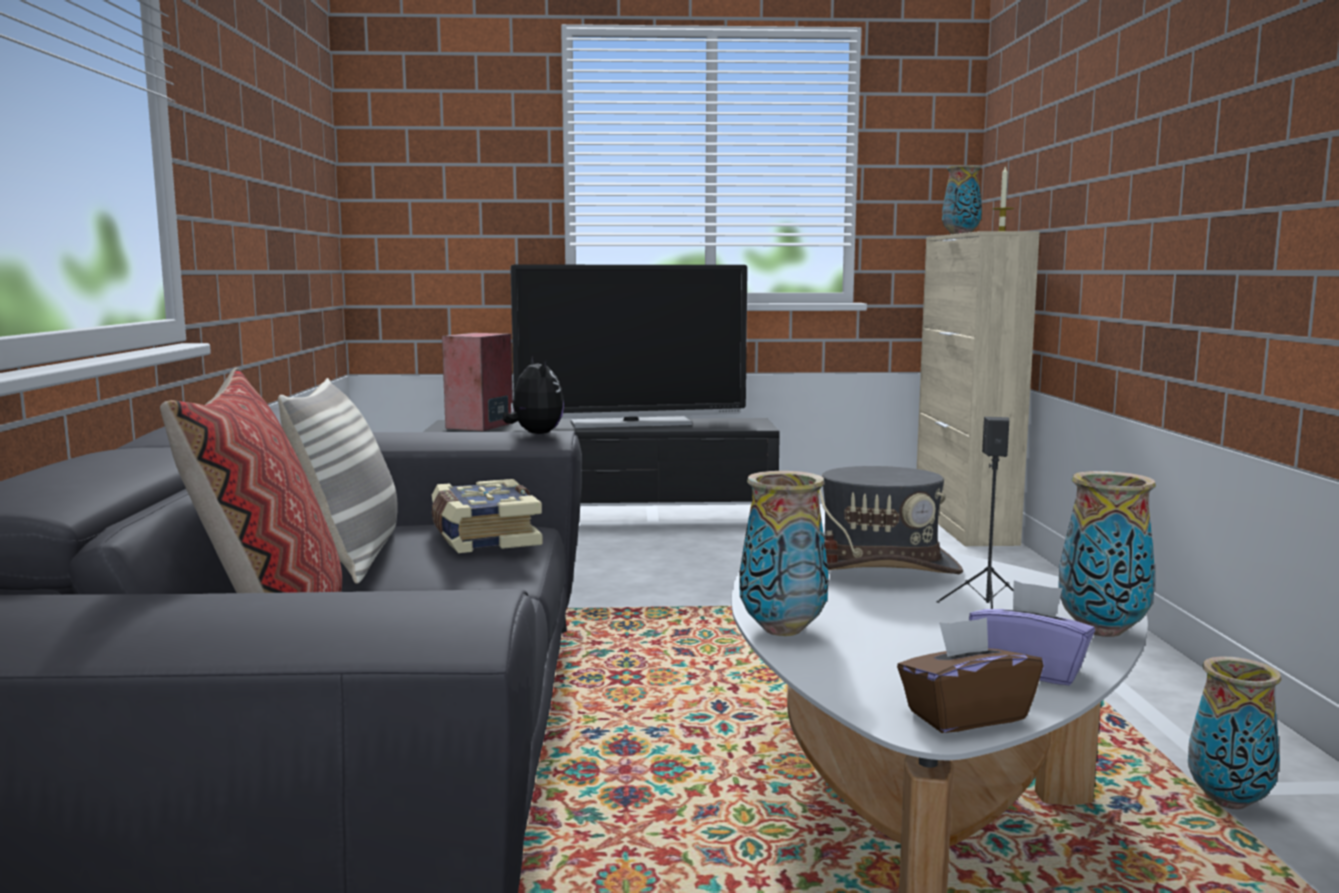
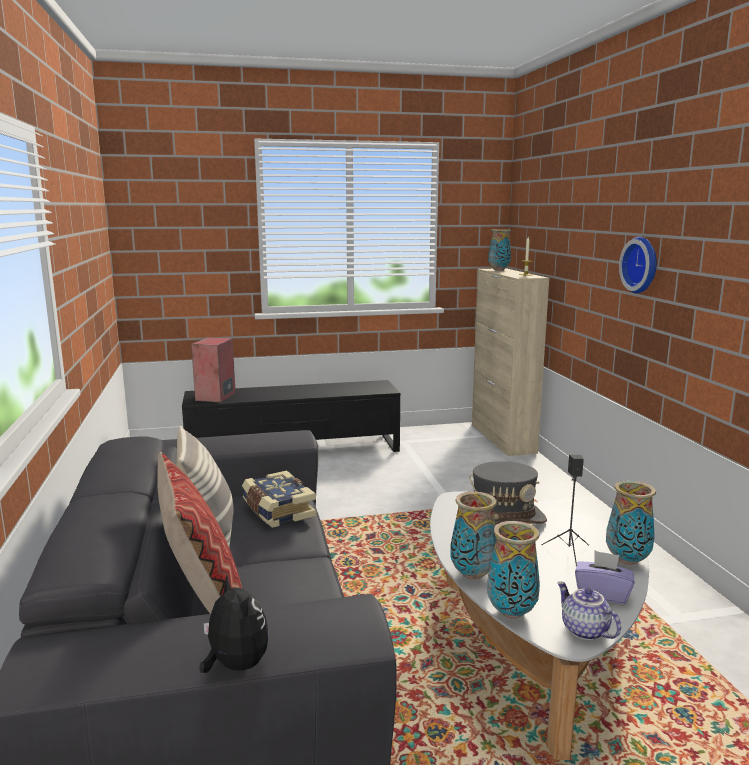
camera: 10 degrees left, 5 degrees up
plush toy [503,356,564,434] -> plush toy moved to [199,575,269,673]
television [510,265,748,428] -> none
brown tissue box [897,617,1043,733] -> teapot [557,582,621,640]
vase [1188,656,1282,809] -> vase moved to [487,521,540,619]
none -> wall clock [619,236,657,293]

